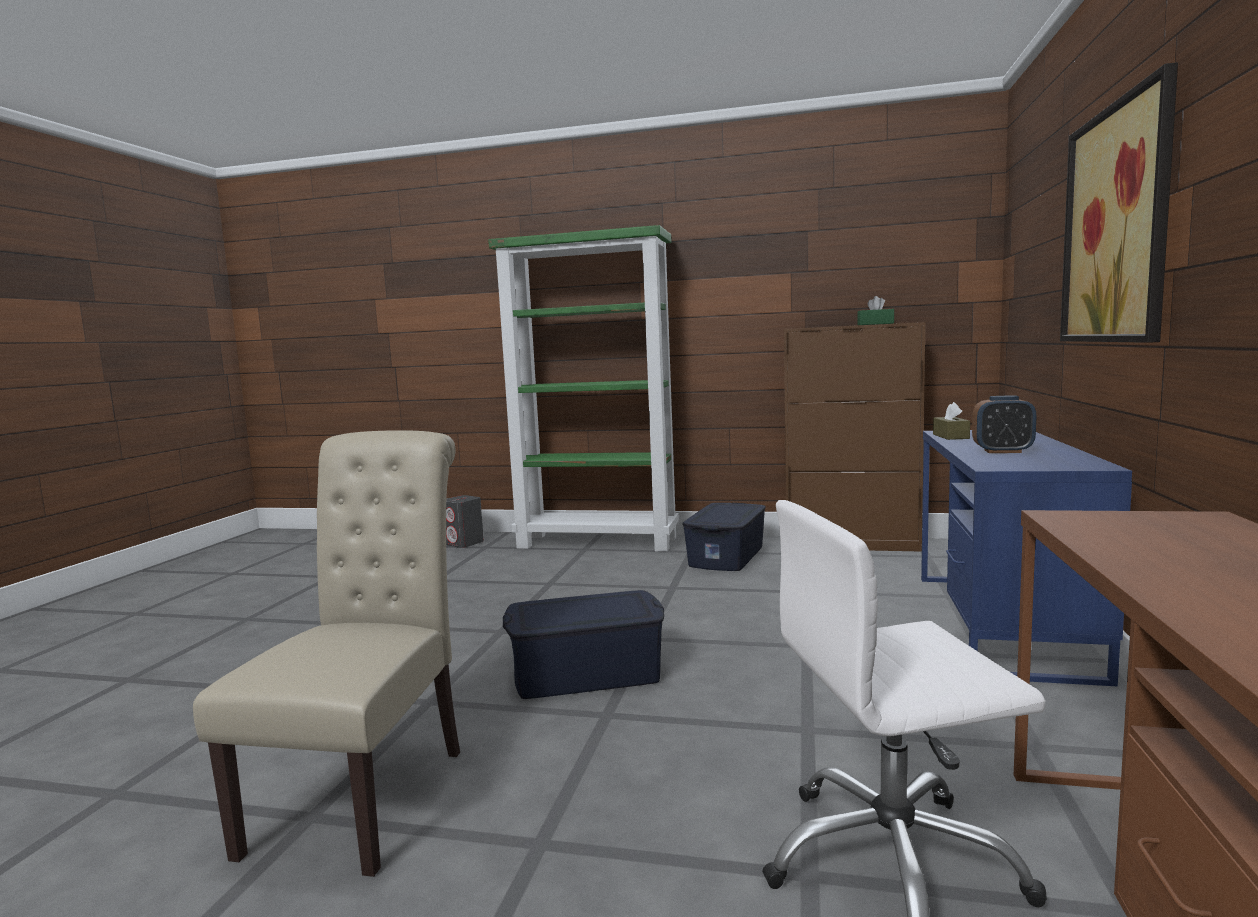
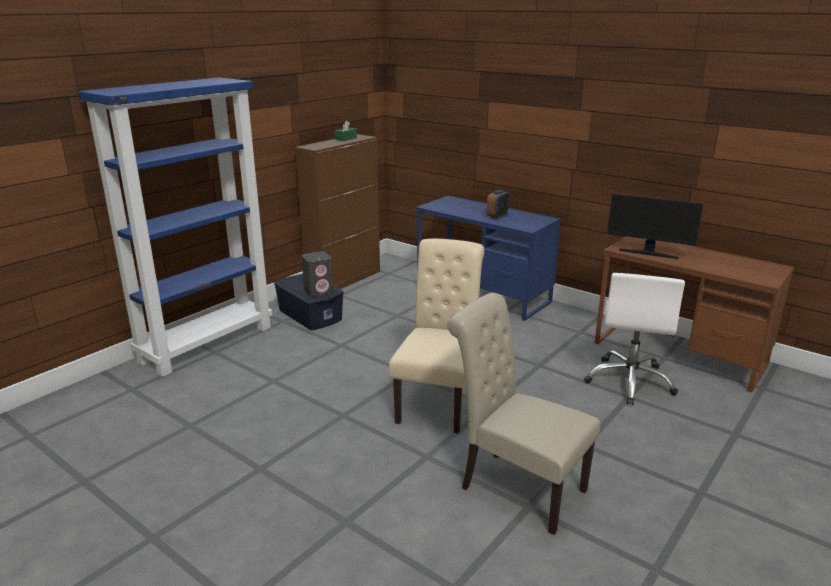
camera: 65 degrees left, 15 degrees up
grey speaker [446,495,484,548] -> grey speaker moved to [302,251,333,297]
green bookcase [488,225,679,552] -> blue bookcase [78,77,272,377]
blue storage box [503,590,664,699] -> beige chair [389,239,484,434]
brown tissue box [933,402,970,440] -> none
picture [1060,62,1178,343] -> none
none -> monitor [607,194,703,259]

